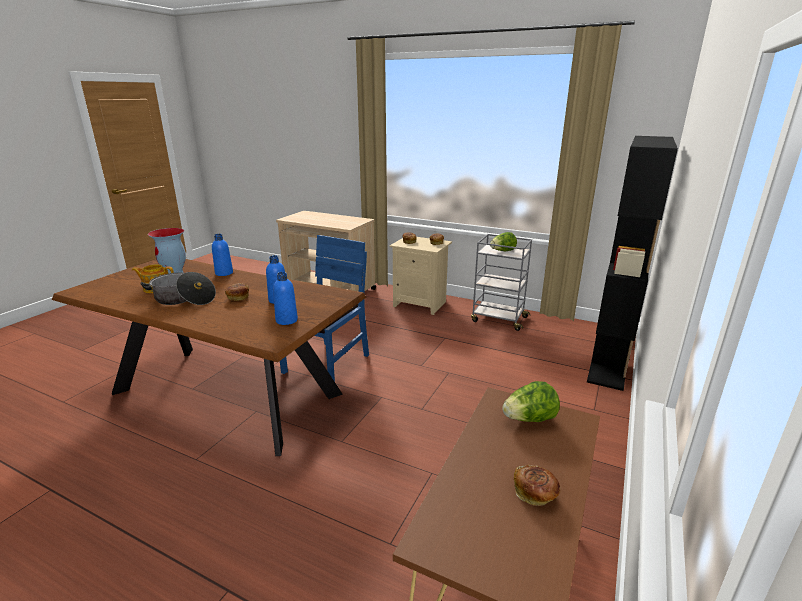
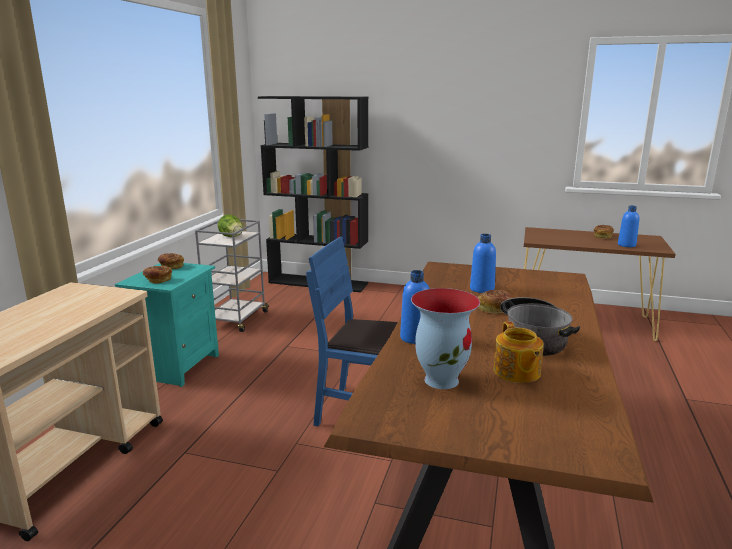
camera: 100 degrees left, 5 degrees down
blue bottle [273,272,298,325] -> blue bottle moved to [618,205,639,247]
beige nightstand [390,237,452,315] -> turquoise nightstand [115,263,219,387]
lettuce [502,381,560,422] -> none

